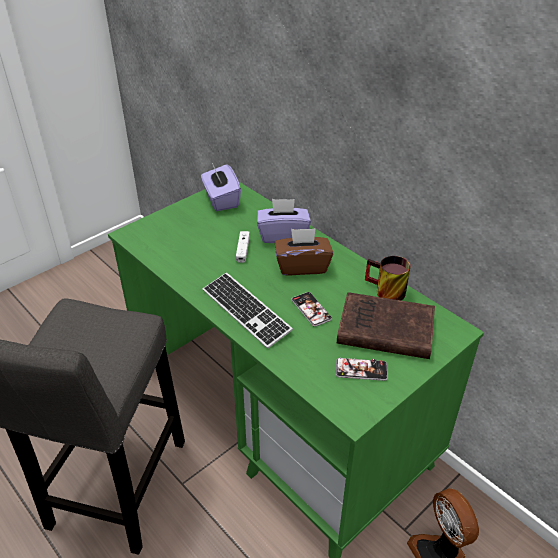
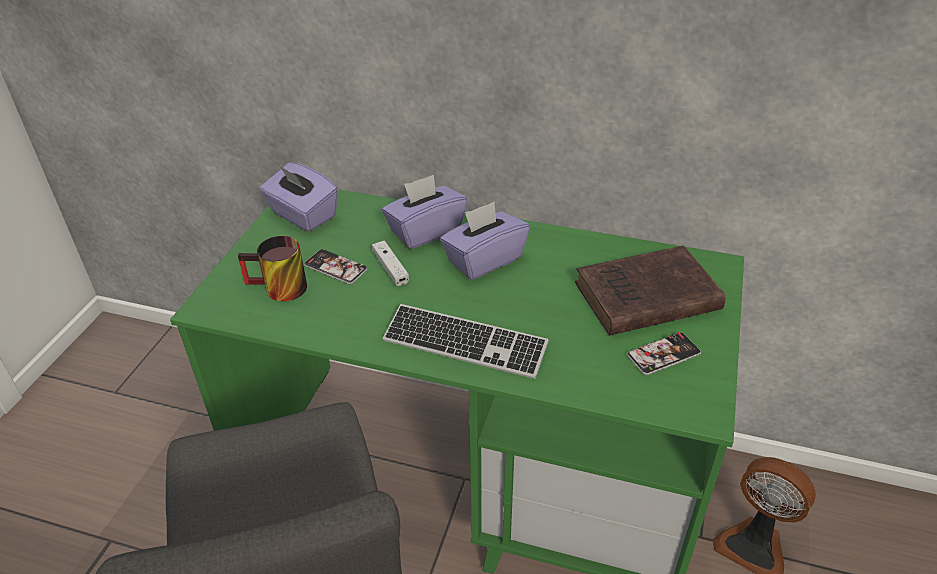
camera: 30 degrees left, 0 degrees up
brown tissue box [275,228,333,276] -> purple tissue box [440,202,530,280]
phone [291,292,332,327] -> phone moved to [304,249,368,284]
mug [365,256,410,301] -> mug moved to [238,236,307,301]

